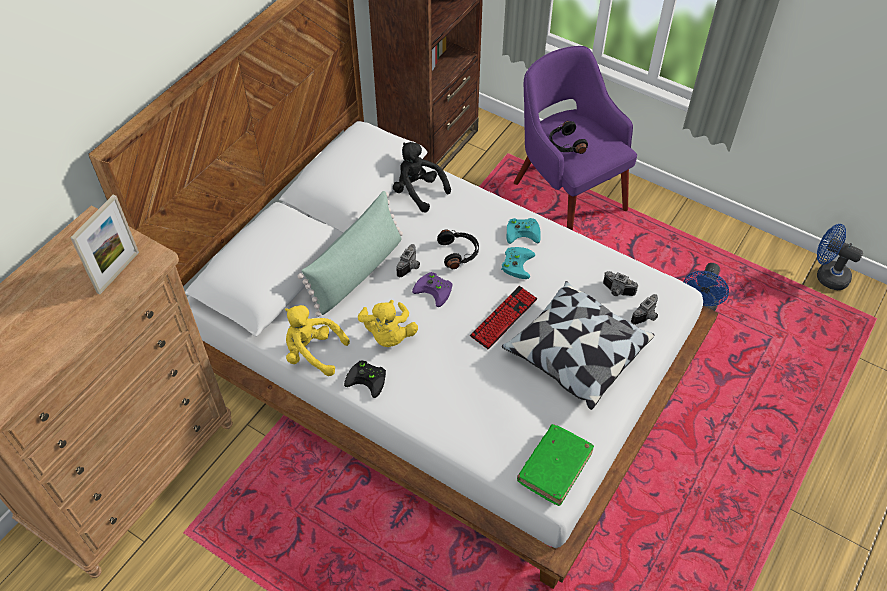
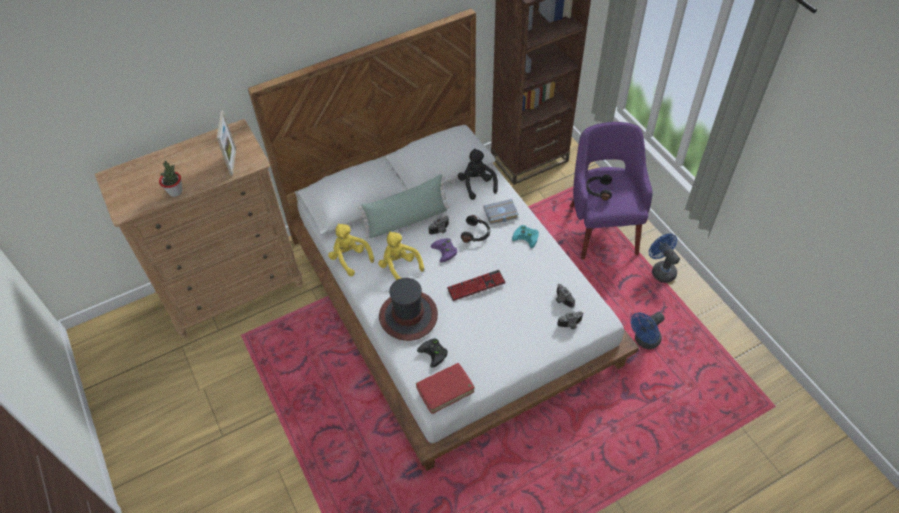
camera: 30 degrees right, 0 degrees up
picture frame [70,194,139,295] -> picture frame turned 60 degrees counterclockwise [217,111,236,176]
black game controller [344,361,386,398] -> black game controller moved to [417,338,448,368]
yellow plush toy [358,300,418,347] -> yellow plush toy turned 120 degrees clockwise [378,231,424,280]
turquoise game controller [501,247,535,279] -> none
pillow [502,281,654,410] -> none
green book [517,424,594,506] -> red book [416,363,475,414]
blue fan [817,224,863,290] -> blue fan moved to [649,234,680,283]
none -> potted plant [159,160,182,197]
none -> hat [379,278,438,341]
none -> grey book [483,199,519,225]

